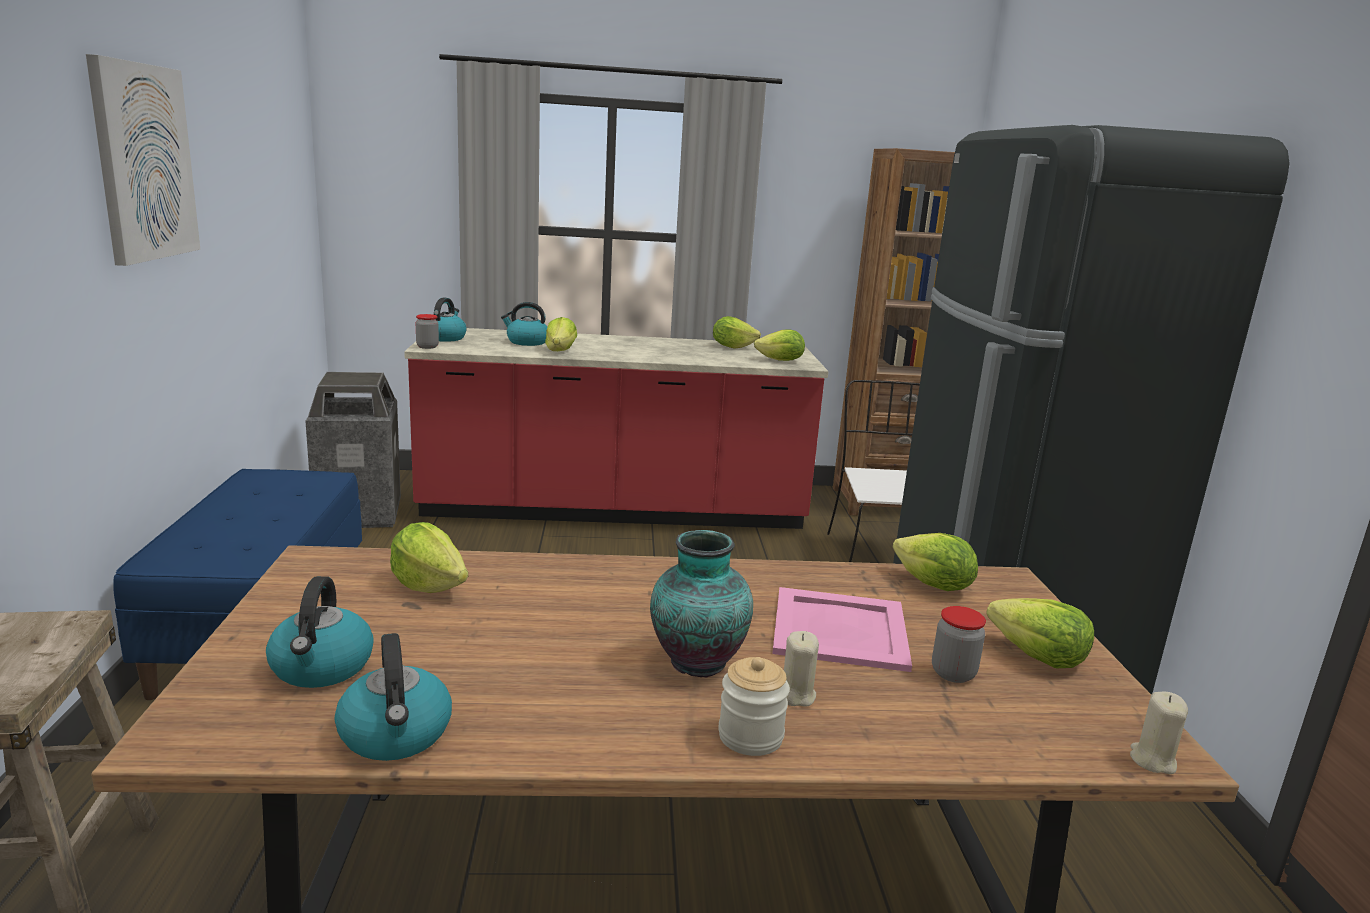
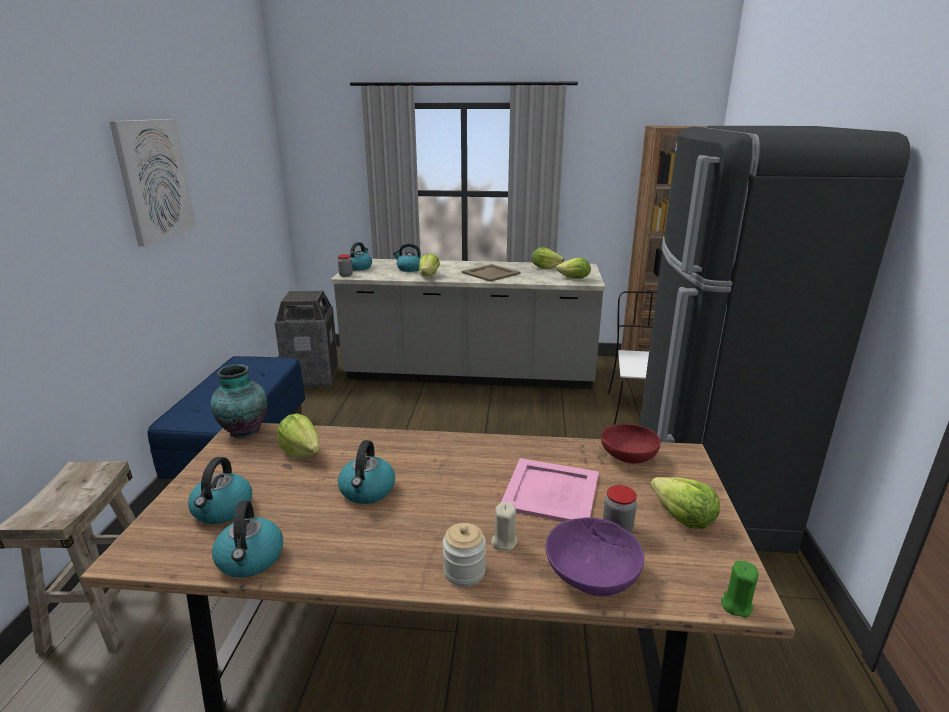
camera: 10 degrees right, 5 degrees up
red counter [404,328,828,529] -> grey counter [331,259,605,389]
vase [650,530,753,678] -> vase moved to [211,364,267,439]
lettuce [893,533,978,591] -> red bowl [601,424,661,463]
beige candle [1130,692,1188,774] -> green candle [721,561,758,617]
none -> kettle [338,440,395,504]
none -> beige tray [462,264,521,282]
none -> purple bowl [545,517,644,596]

